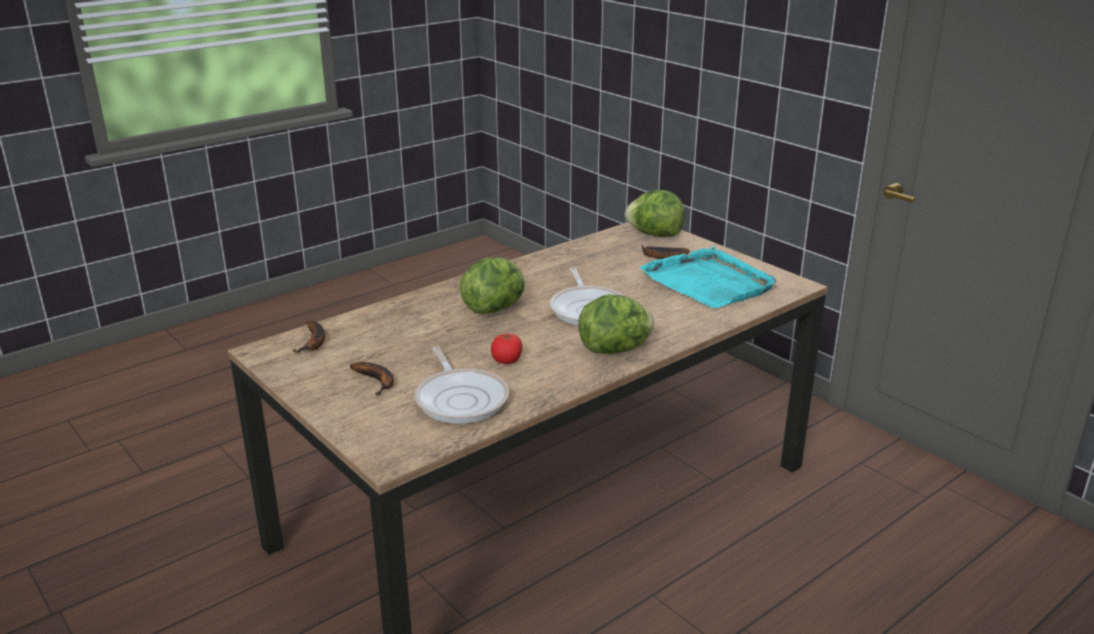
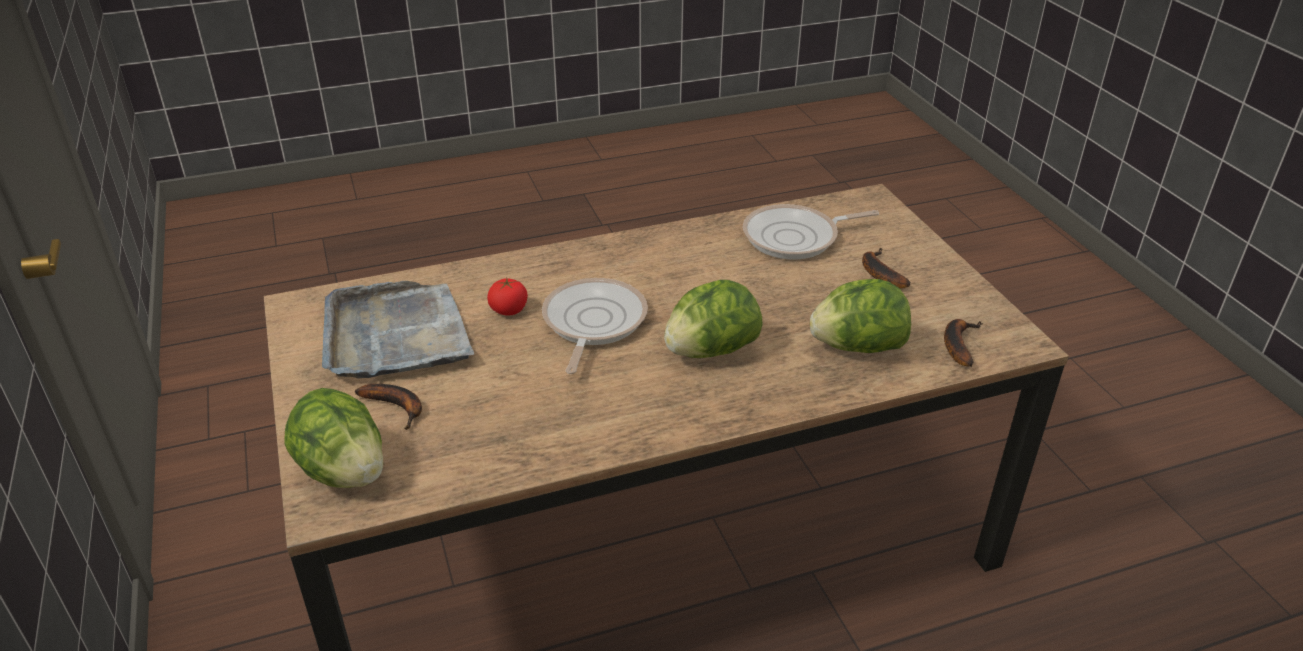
camera: 160 degrees left, 10 degrees up
frying pan [414,346,509,424] -> frying pan turned 105 degrees counterclockwise [743,204,879,260]
tomato [491,334,522,364] -> tomato moved to [487,278,528,316]
lettuce [578,294,654,354] -> lettuce moved to [810,279,911,353]
turquoise tray [640,247,777,308] -> grey tray [322,281,474,378]

